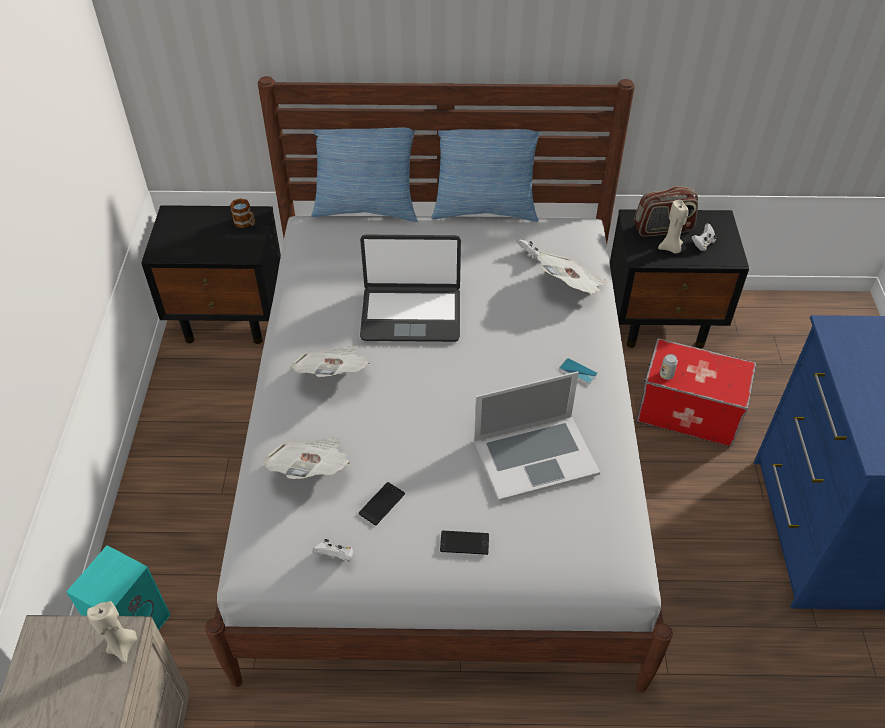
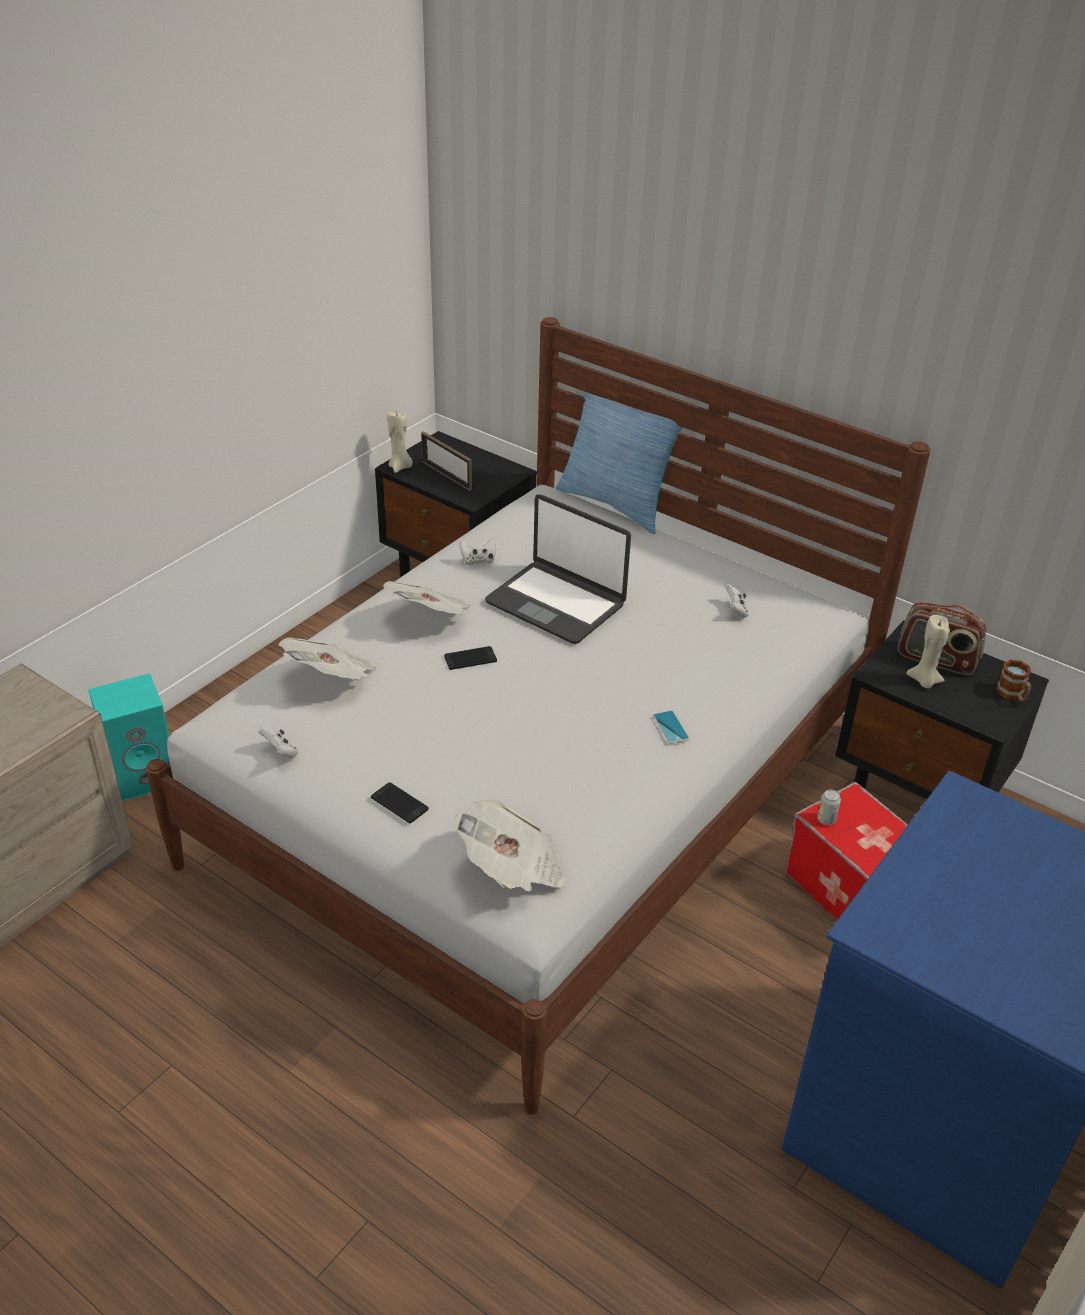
camera: 35 degrees right, 10 degrees down
beige candle [87,601,137,663] -> beige candle moved to [387,411,413,473]
mug [230,198,255,228] -> mug moved to [996,660,1031,702]
phone [359,482,405,525] -> phone moved to [444,646,497,670]
pillow [432,129,540,222] -> none
laptop [474,371,600,501] -> none
newspaper [537,253,607,294] -> newspaper moved to [454,800,566,891]
white game controller [692,223,717,251] -> white game controller moved to [460,538,496,565]
none -> picture frame [421,431,472,491]

